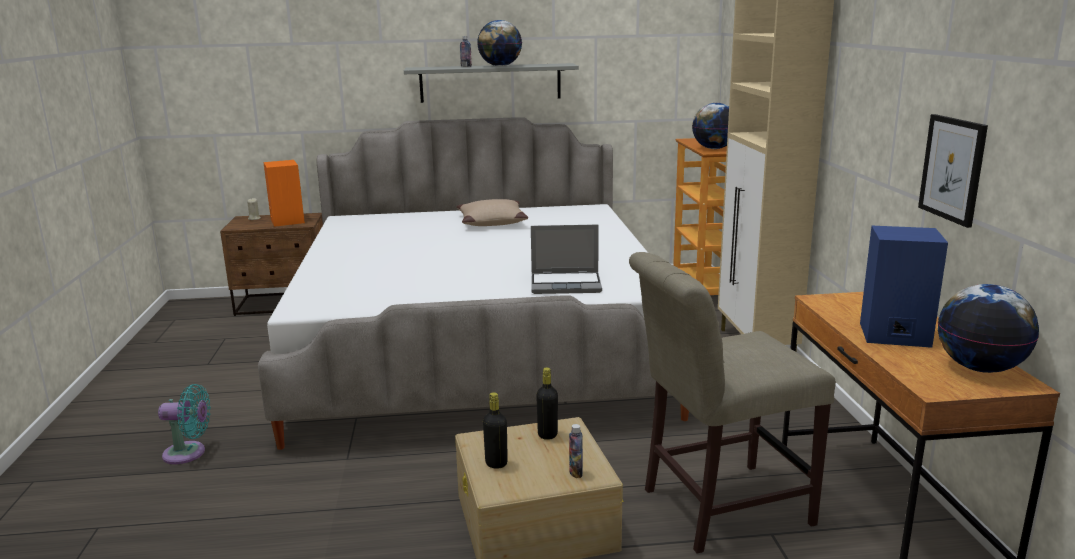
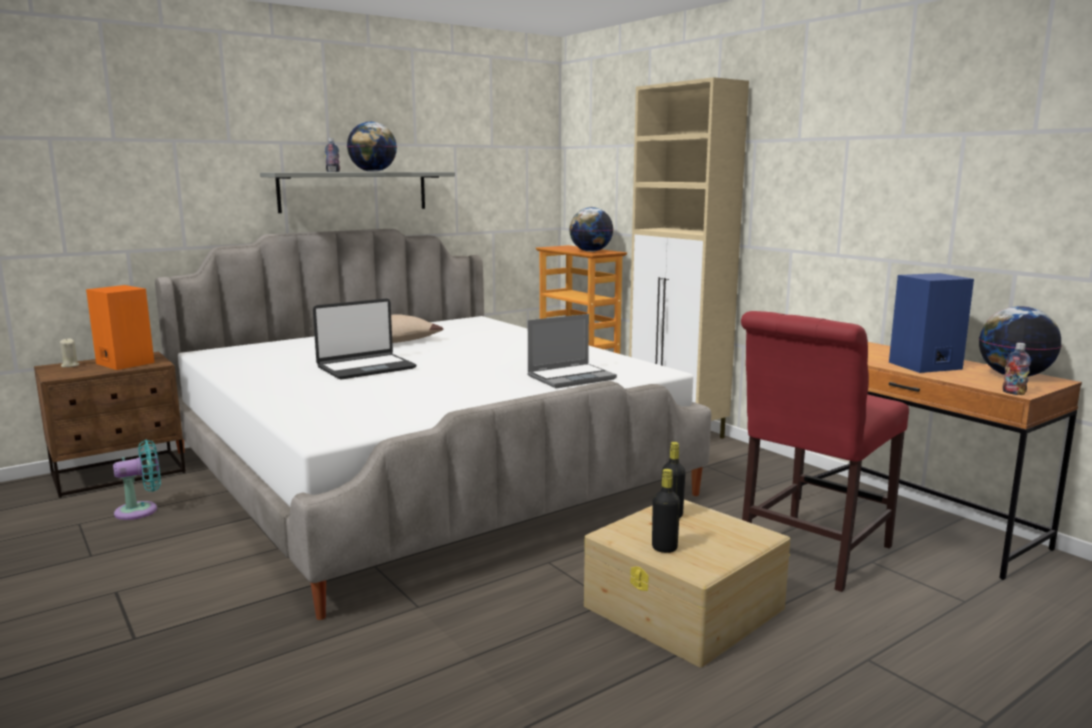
camera: 30 degrees left, 5 degrees down
turquoise fan [158,384,211,464] -> turquoise fan moved to [113,440,161,520]
bottle [569,424,583,478] -> bottle moved to [1003,343,1031,395]
beige chair [629,252,836,554] -> red chair [741,311,909,592]
picture [918,114,988,228] -> none
none -> laptop [313,298,416,380]

